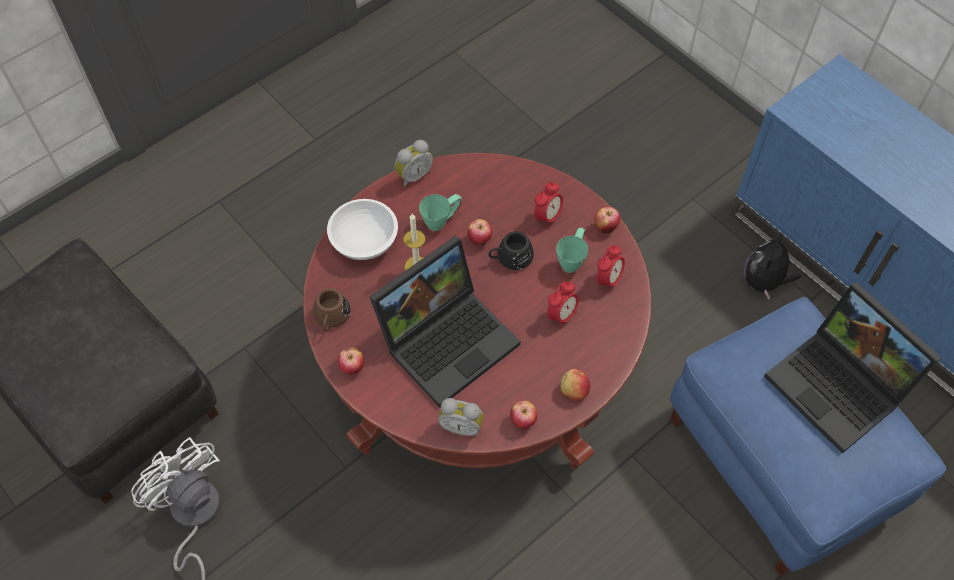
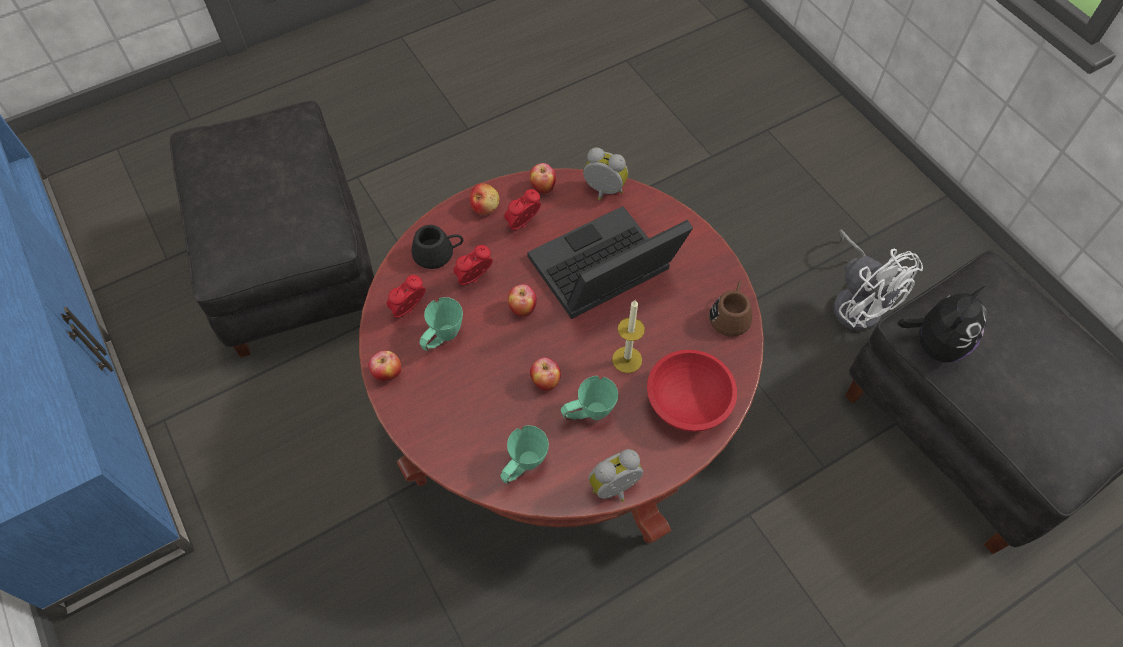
camera: 170 degrees left, 0 degrees up
white bowl [327,199,398,260] -> red bowl [647,350,737,432]
apple [338,347,364,375] -> apple moved to [508,284,537,317]
black mug [489,231,534,270] -> black mug moved to [412,225,463,269]
alarm clock [534,182,563,228] -> alarm clock moved to [504,189,541,230]
blue ottoman [670,297,946,577] -> black ottoman [170,101,374,357]
plush toy [744,233,801,300] -> plush toy moved to [897,286,987,362]
laptop [764,282,941,453] -> none
none -> green mug [500,425,549,484]

